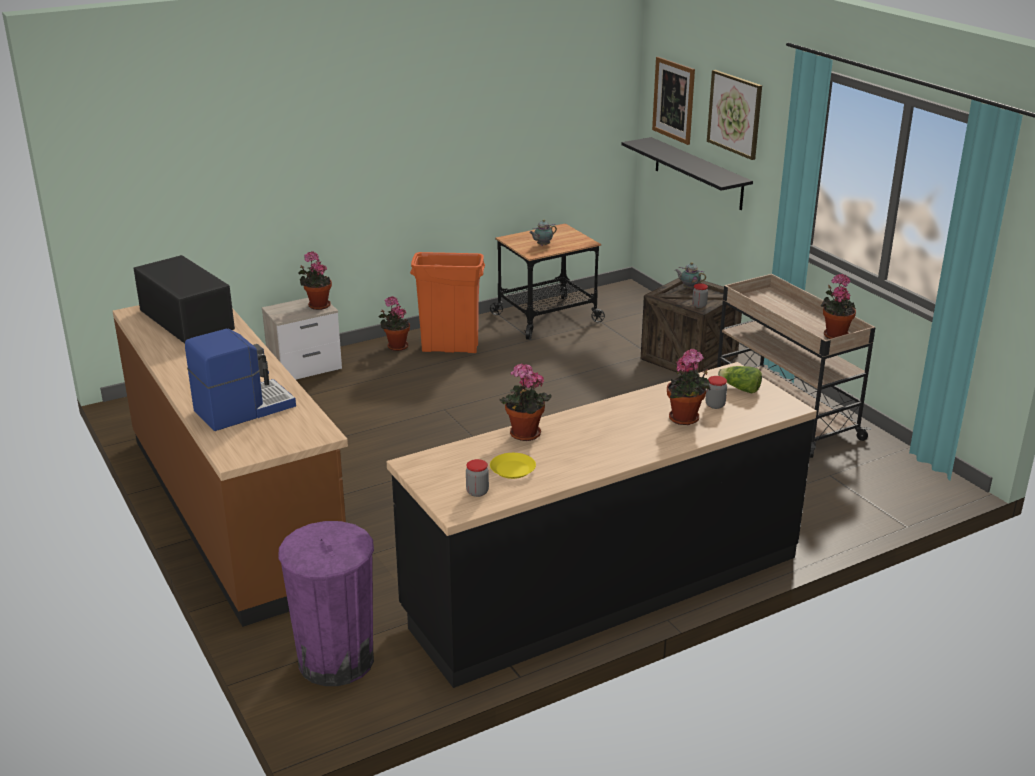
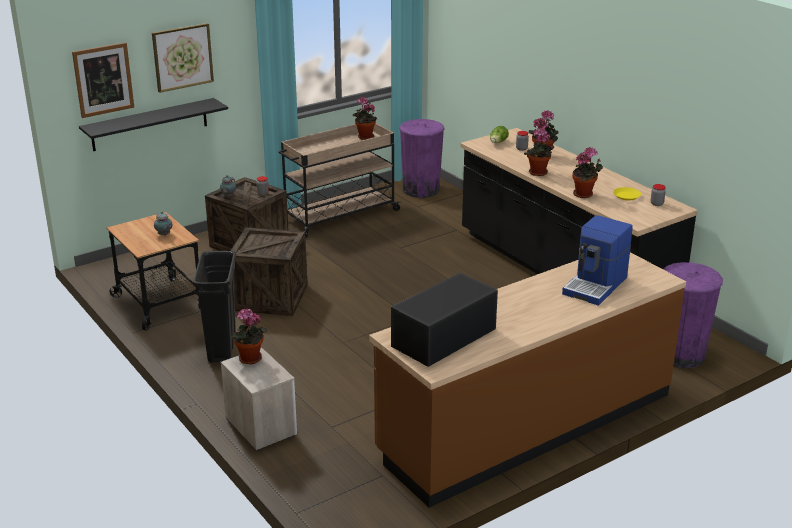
camera: 95 degrees left, 0 degrees up
coffee machine [185,328,296,431] -> coffee machine turned 105 degrees counterclockwise [562,215,633,306]
potted plant [379,296,410,351] -> potted plant moved to [524,128,554,176]
orange trash can [410,252,485,353] -> black trash can [193,251,236,363]
none -> crate [230,227,308,316]
none -> purple trash can [399,119,445,198]

